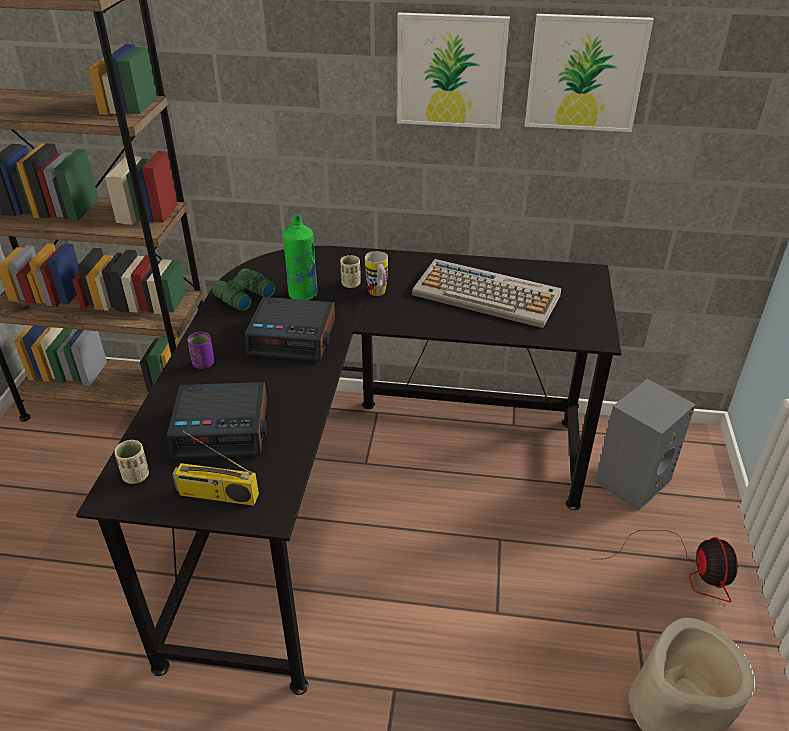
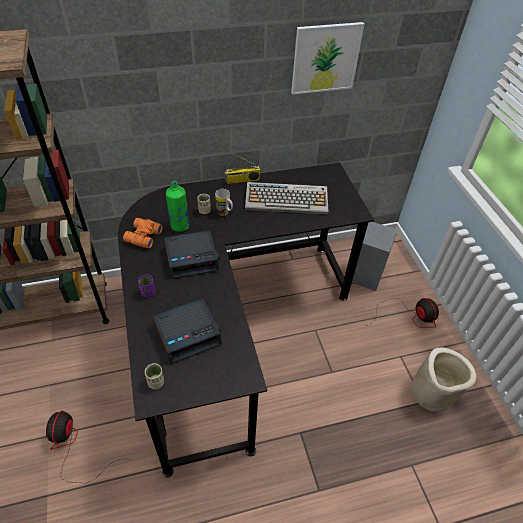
camera: 25 degrees left, 10 degrees up
radio [172,431,259,506] -> radio moved to [225,152,260,184]
green binoculars [212,268,276,311] -> orange binoculars [123,218,163,248]
picture [397,13,510,129] -> none
none -> fan [46,411,132,483]

